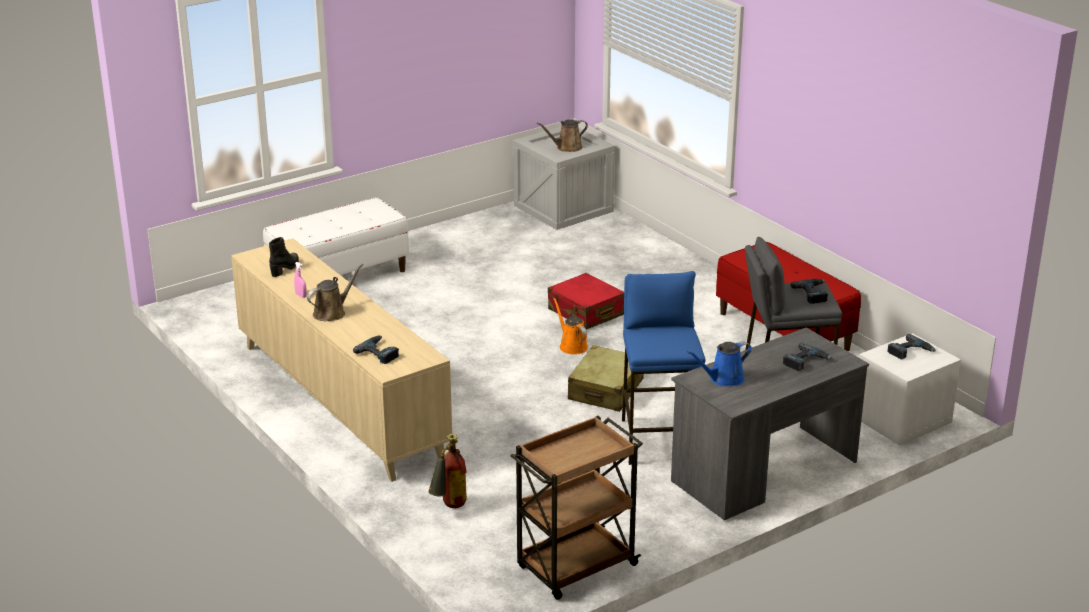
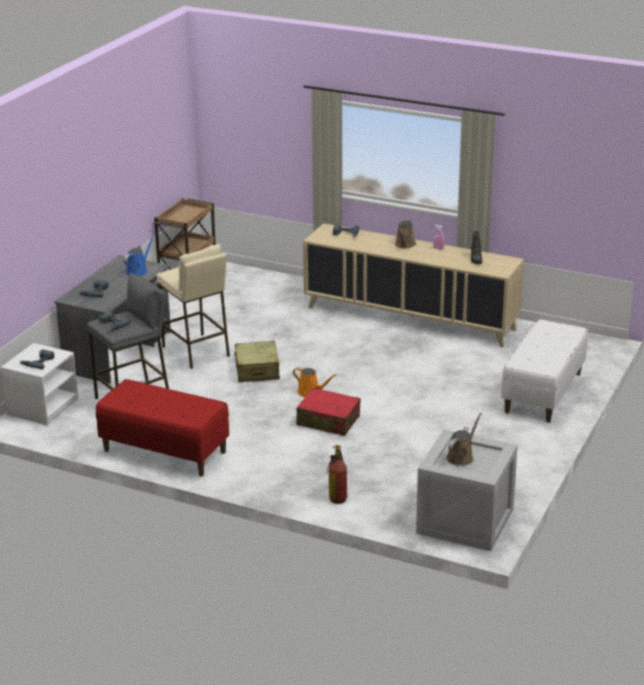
camera: 150 degrees right, 0 degrees up
fire extinguisher [428,434,467,508] -> fire extinguisher moved to [327,445,347,504]
blue stool [622,271,706,465] -> beige stool [156,244,230,369]

